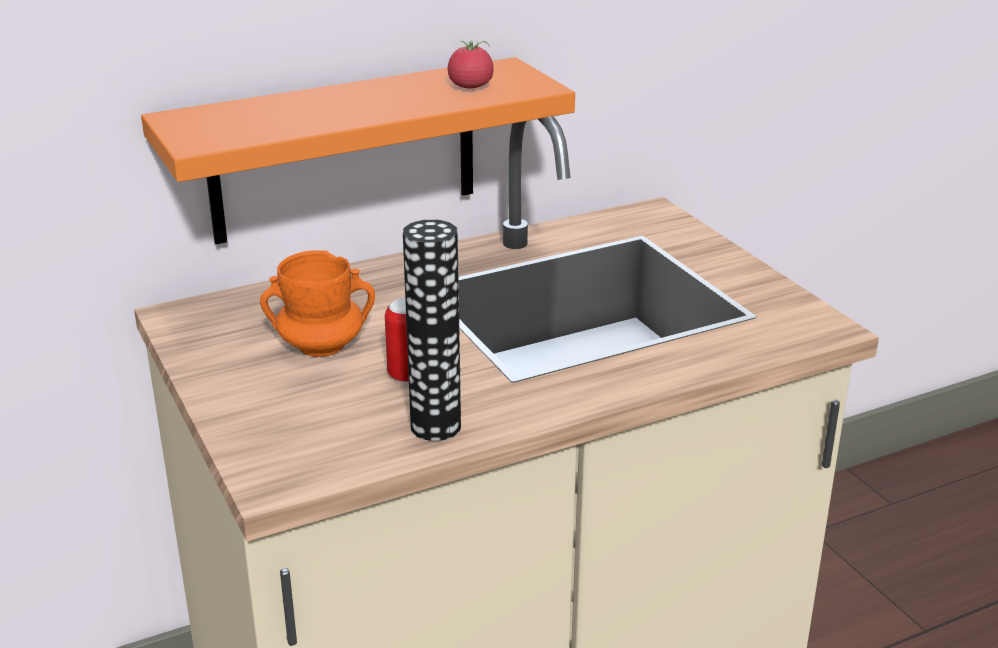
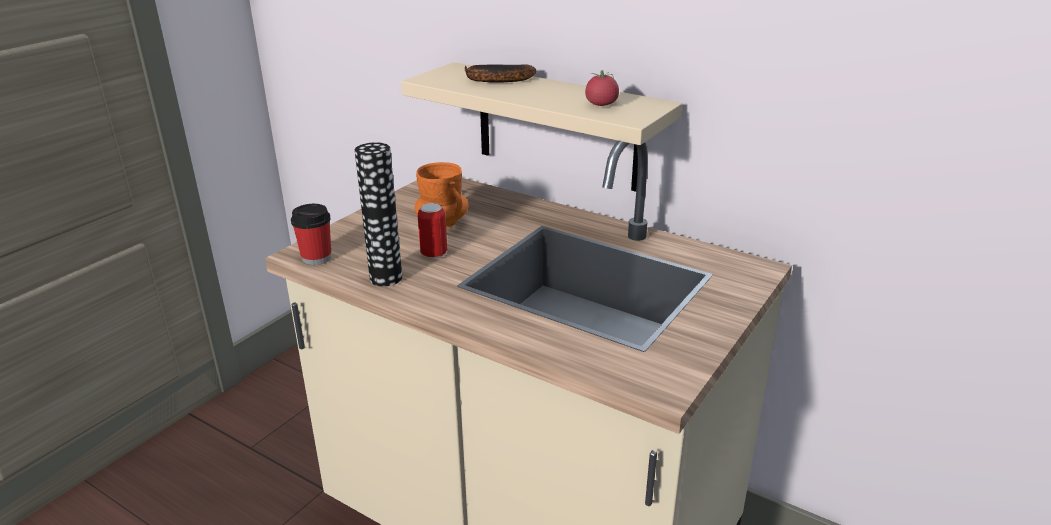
camera: 60 degrees right, 0 degrees up
orange shelf [141,57,575,244] -> beige shelf [401,62,682,192]
none -> cup [291,204,331,265]
none -> banana [465,64,536,83]

